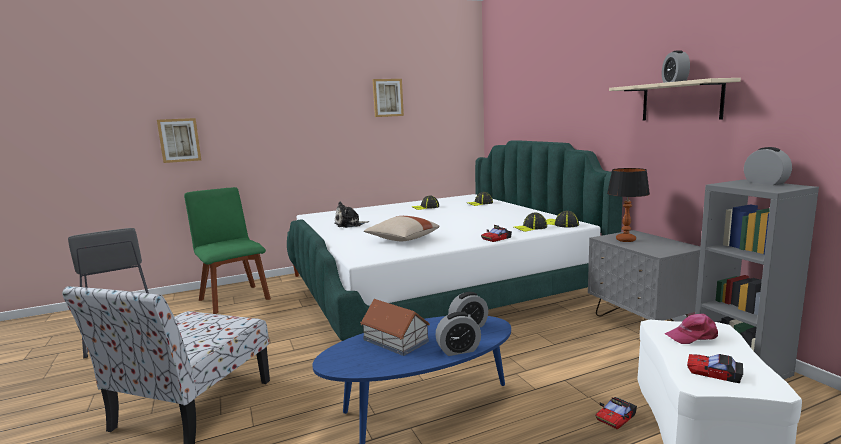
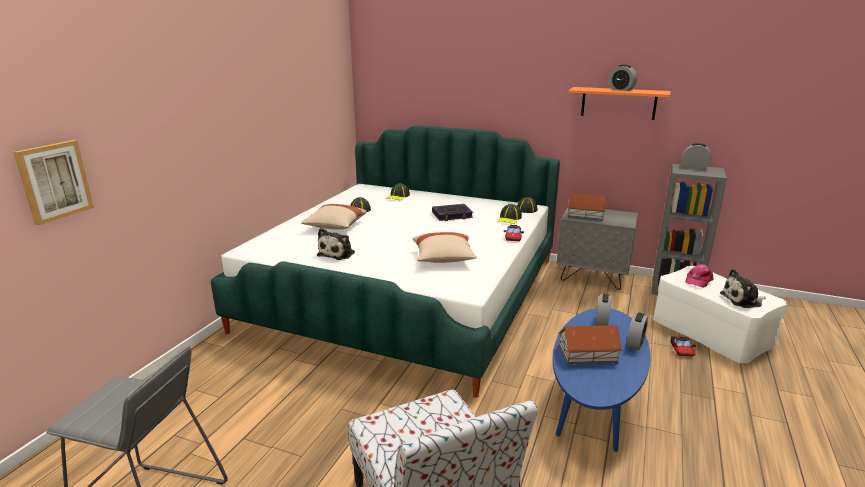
camera: 45 degrees left, 10 degrees up
green chair [184,187,271,314] -> none
picture [373,79,404,117] -> none
table lamp [607,168,650,242] -> toy house [568,193,606,222]
beige shelf [609,78,741,120] -> orange shelf [568,87,671,120]
toy car [687,354,743,383] -> plush toy [720,269,766,308]
none -> beige pillow [301,204,367,230]
none -> book [432,204,473,221]

